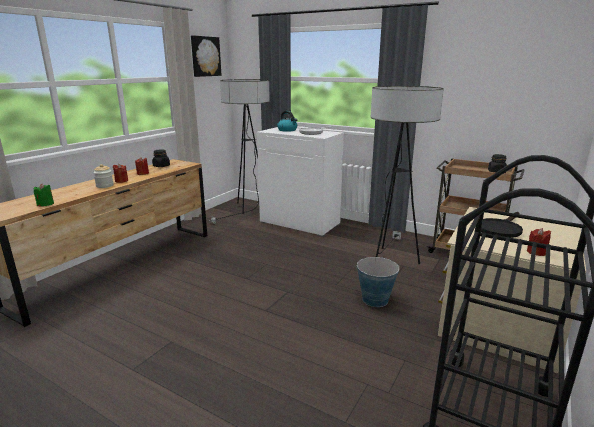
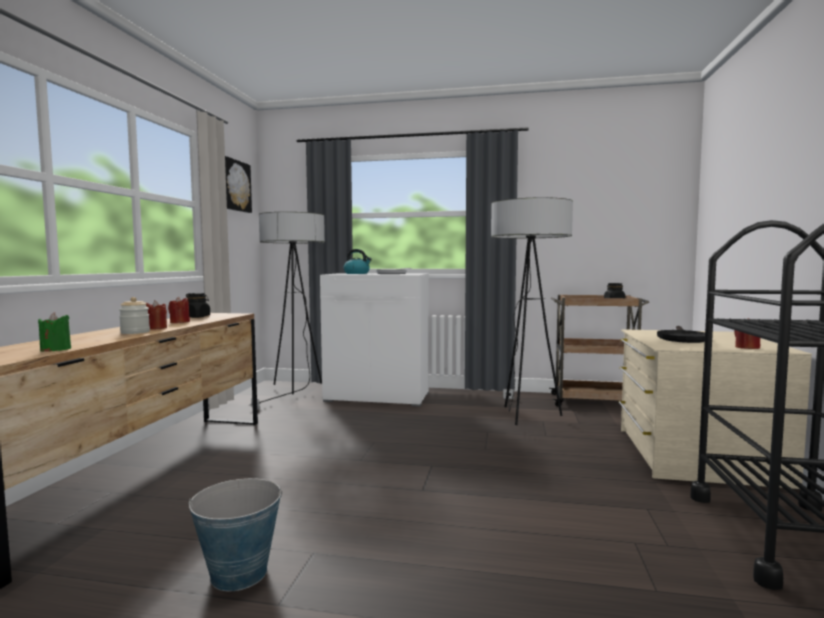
camera: 20 degrees left, 15 degrees down
bucket [356,257,399,307] -> bucket moved to [188,478,282,591]

